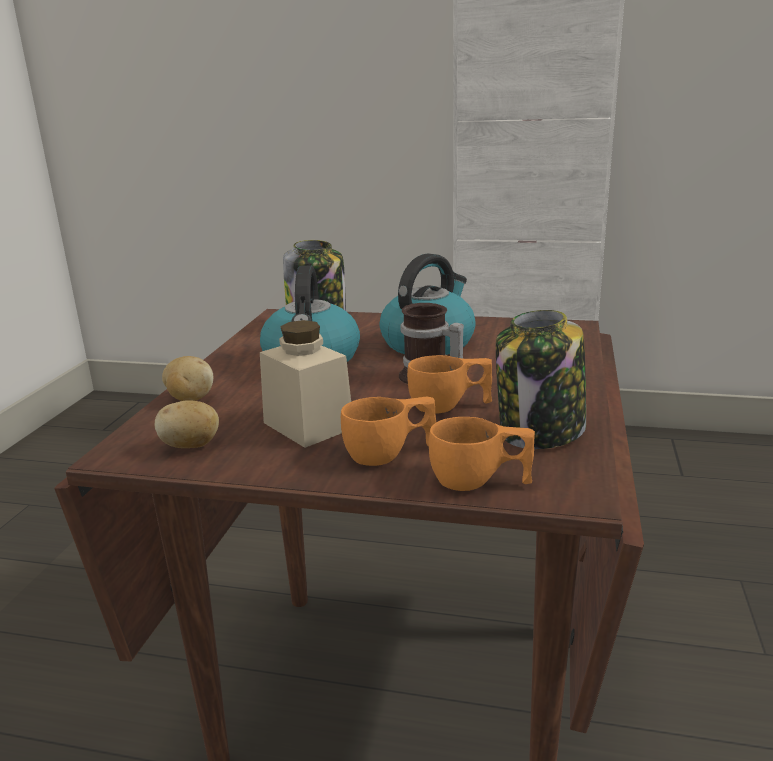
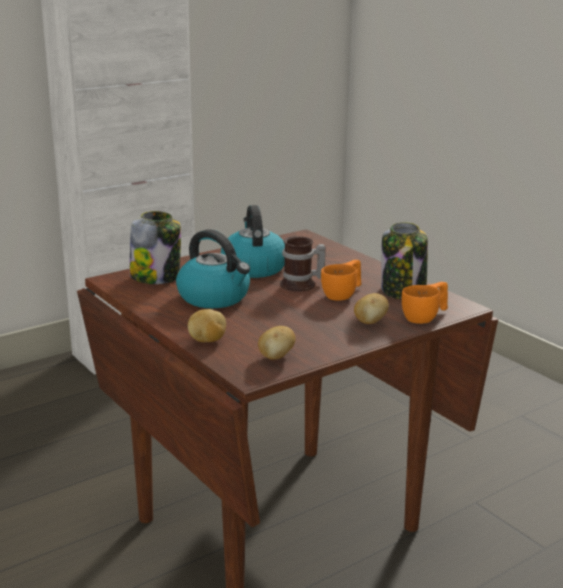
camera: 50 degrees left, 0 degrees up
beige jar [260,320,351,448] -> none
orange cup [341,397,436,466] -> potato [354,293,389,324]

